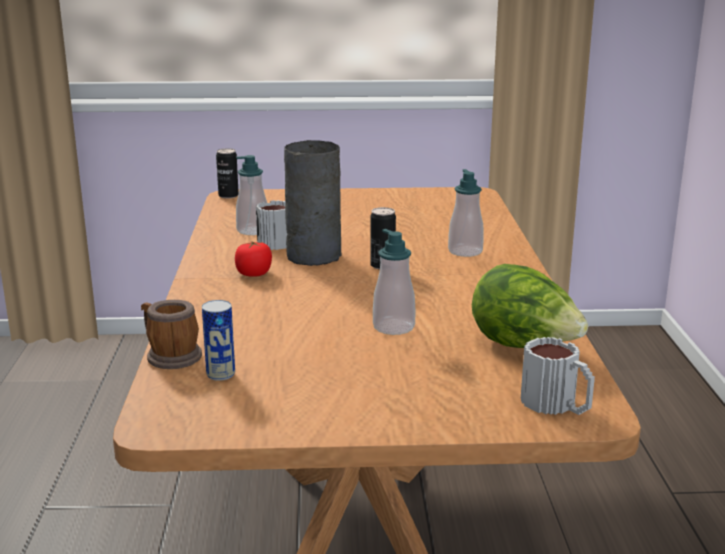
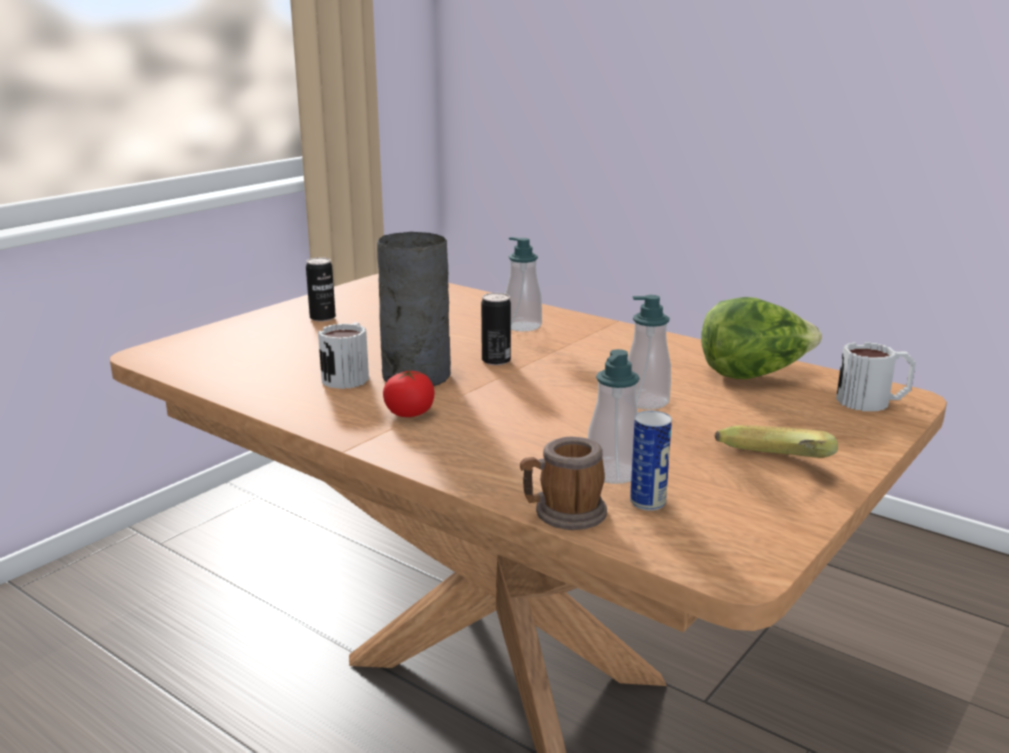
camera: 50 degrees left, 0 degrees up
can [216,148,239,199] -> can moved to [306,257,336,322]
soap dispenser [236,155,267,235] -> soap dispenser moved to [588,349,640,484]
none -> banana [715,425,838,458]

